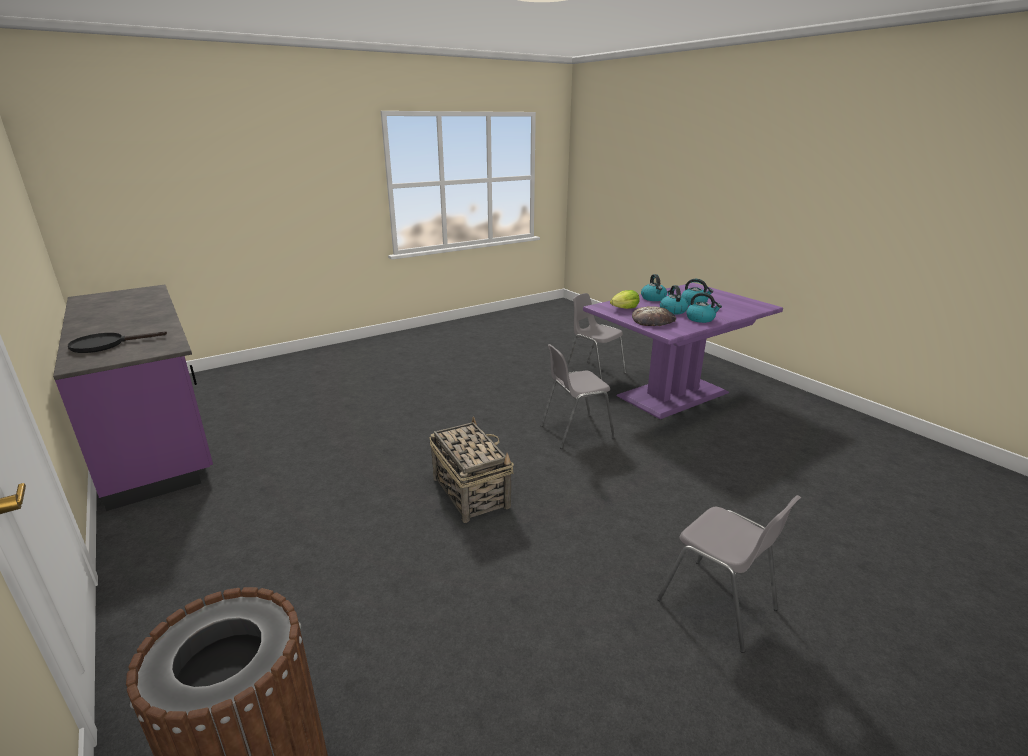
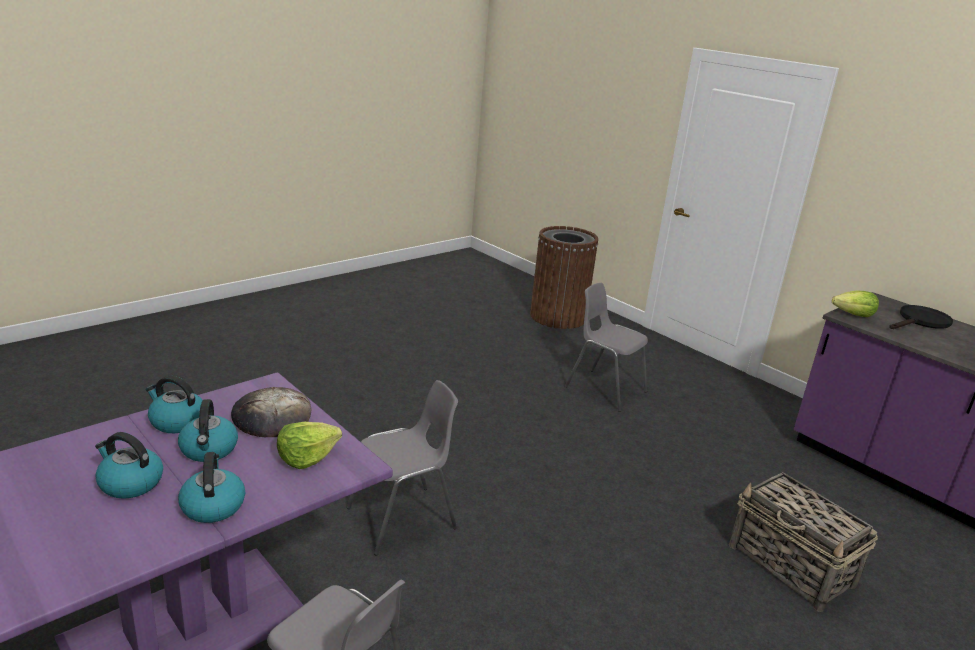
camera: 170 degrees right, 0 degrees up
basket [429,417,514,523] -> basket moved to [729,472,878,612]
grey chair [657,495,801,653] -> grey chair moved to [565,283,648,412]
none -> lettuce [832,290,879,317]

